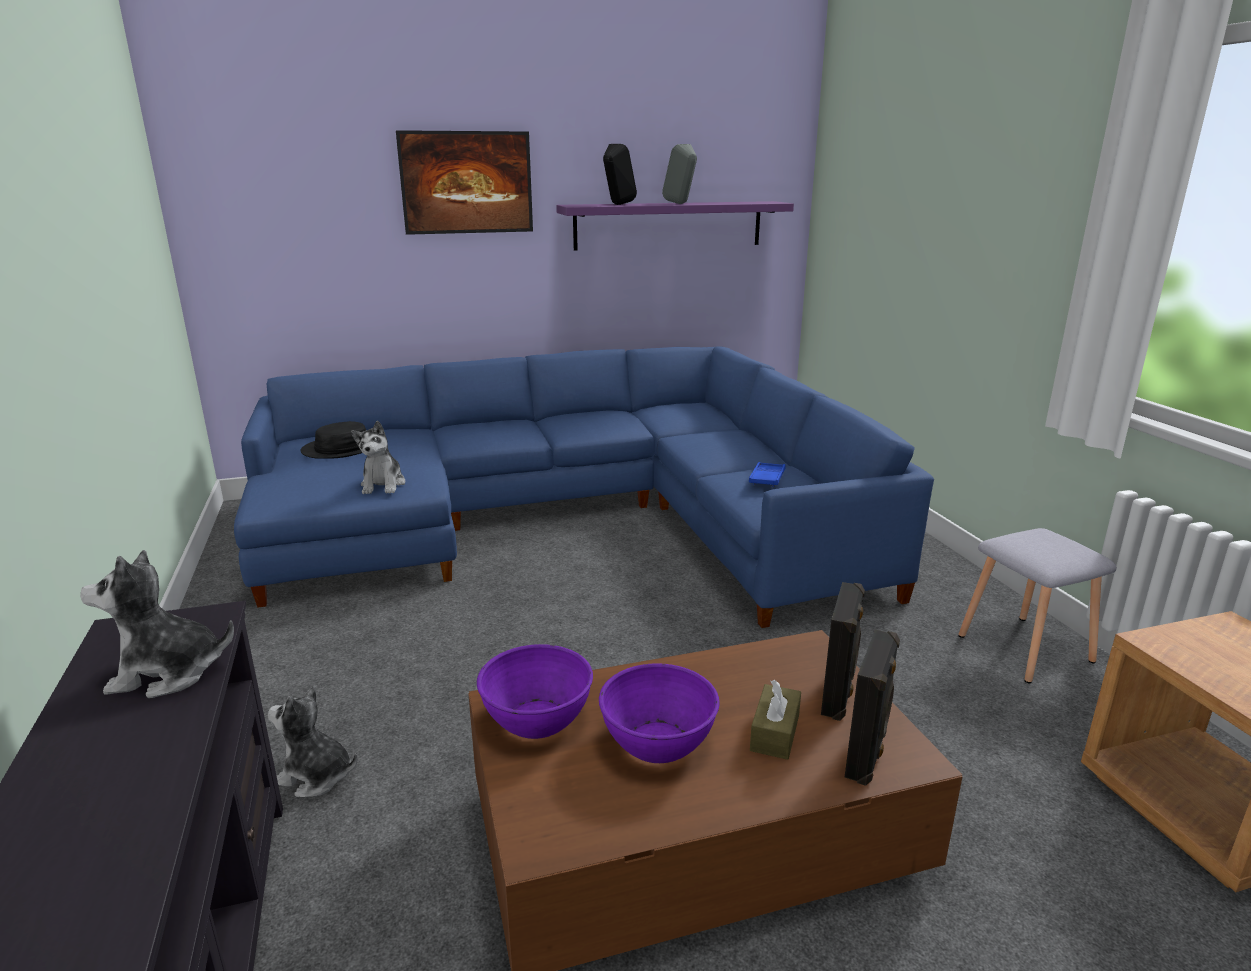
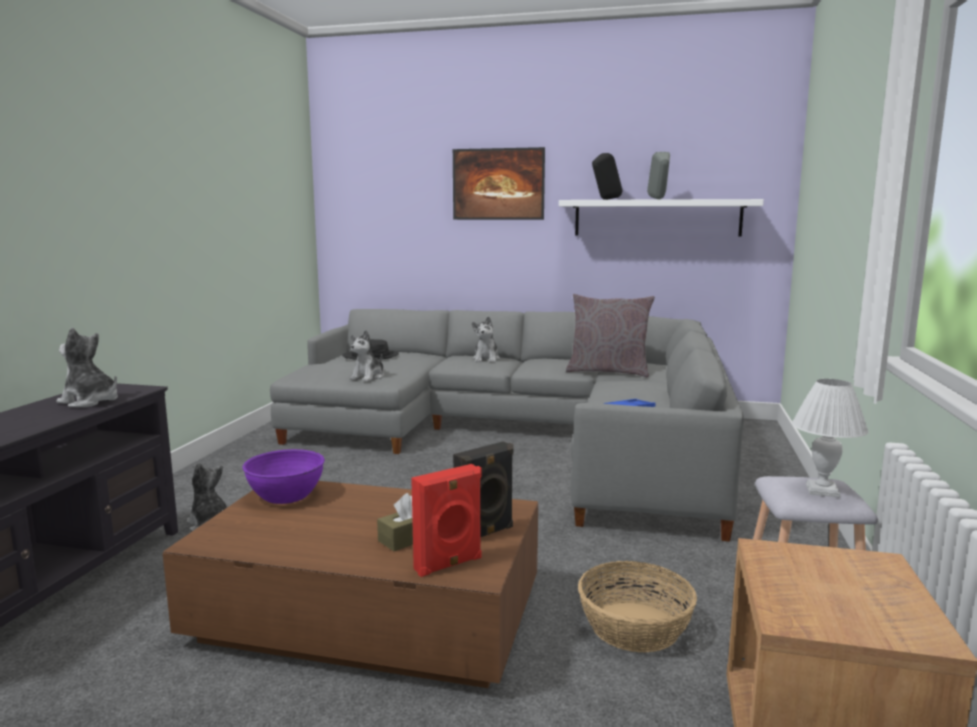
camera: 30 degrees right, 10 degrees down
blue sofa [234,347,934,628] -> grey sofa [270,309,744,542]
purple shelf [556,201,794,251] -> white shelf [559,199,764,237]
purple bowl [599,663,719,763] -> none
black speaker [845,630,900,786] -> red speaker [411,464,482,577]
none -> plush toy [472,316,500,363]
none -> grey pillow [566,294,655,378]
none -> basket [578,561,697,653]
none -> white table lamp [792,379,868,498]

